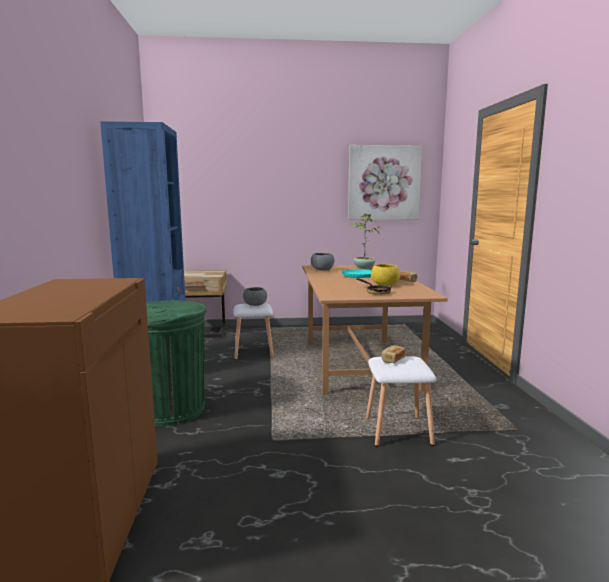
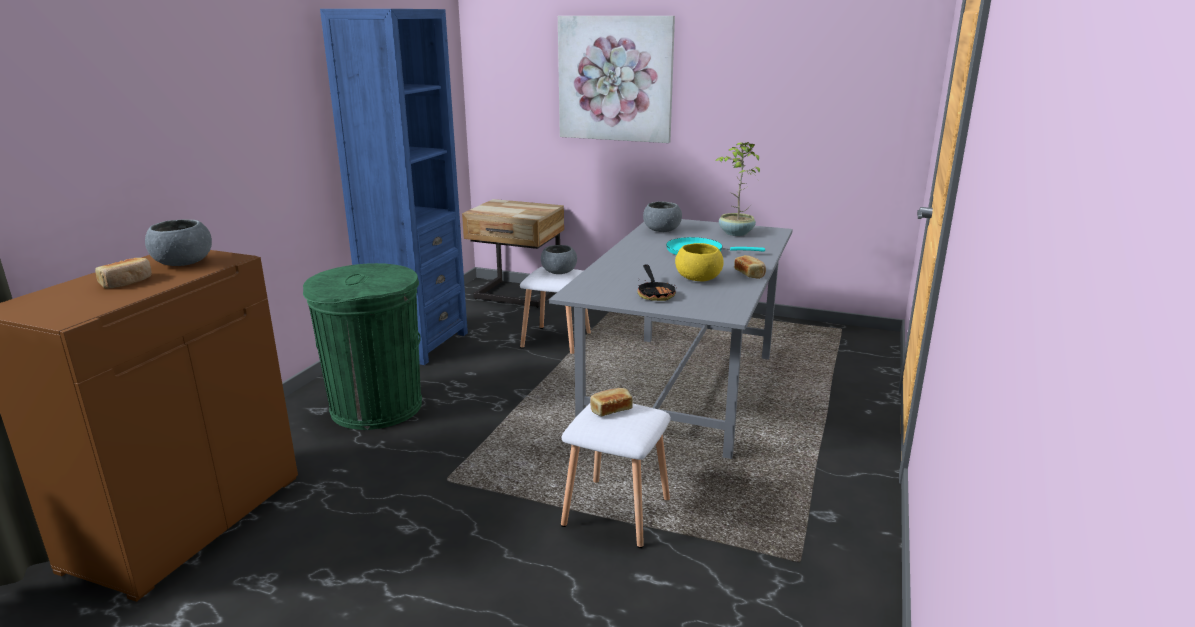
camera: 25 degrees right, 10 degrees up
brown dining table [302,265,448,395] -> grey dining table [549,219,793,459]
picture [348,145,422,220] -> picture moved to [558,16,675,143]
none -> bread [95,258,152,289]
none -> grey bowl [145,219,212,266]

